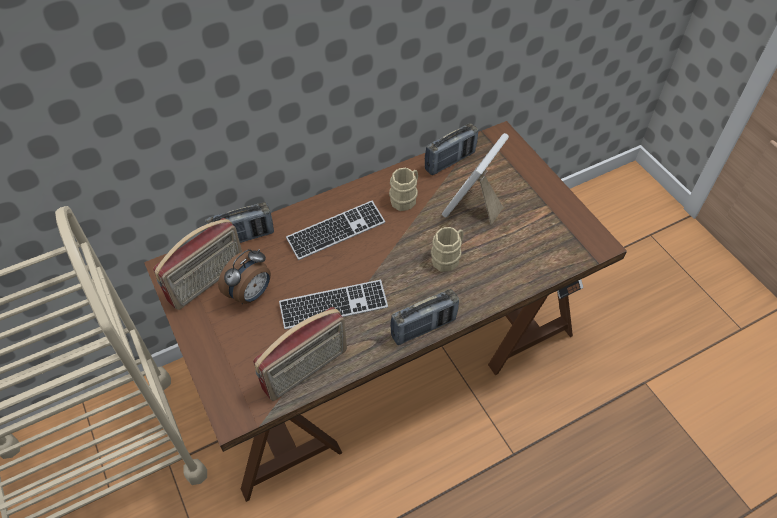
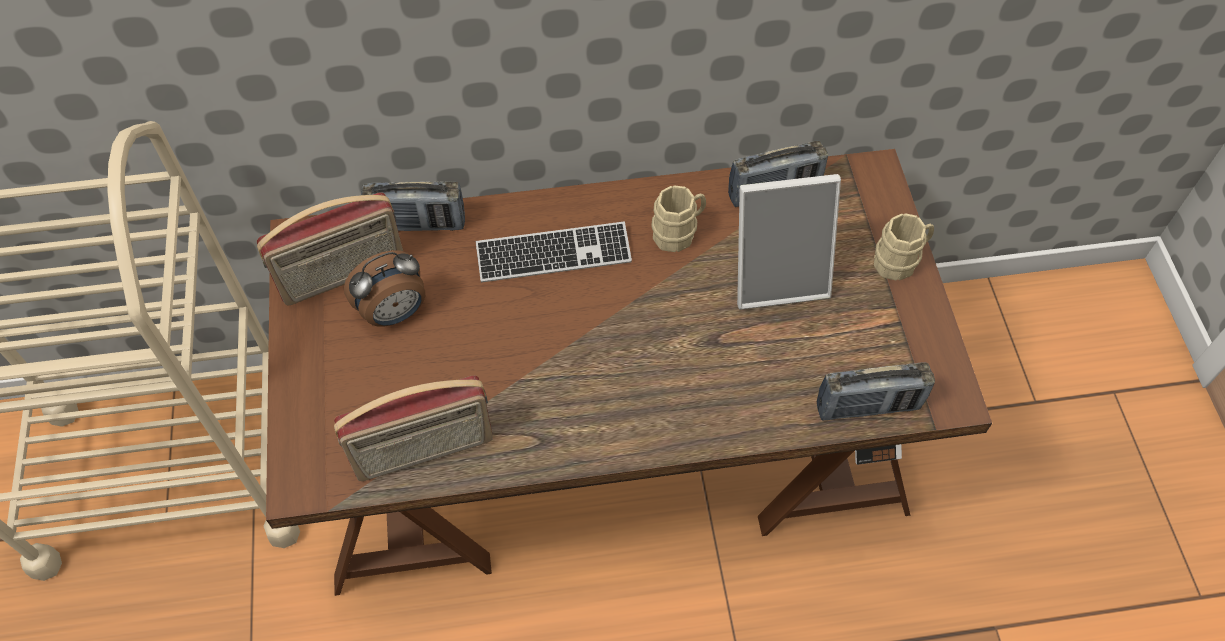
camera: 20 degrees right, 5 degrees up
keyboard [279,280,388,329] -> none
radio [390,289,459,345] -> radio moved to [817,362,935,421]
beige mug [431,227,464,272] -> beige mug moved to [874,213,934,280]
picture frame [442,133,509,225] -> picture frame turned 150 degrees counterclockwise [737,174,841,310]

